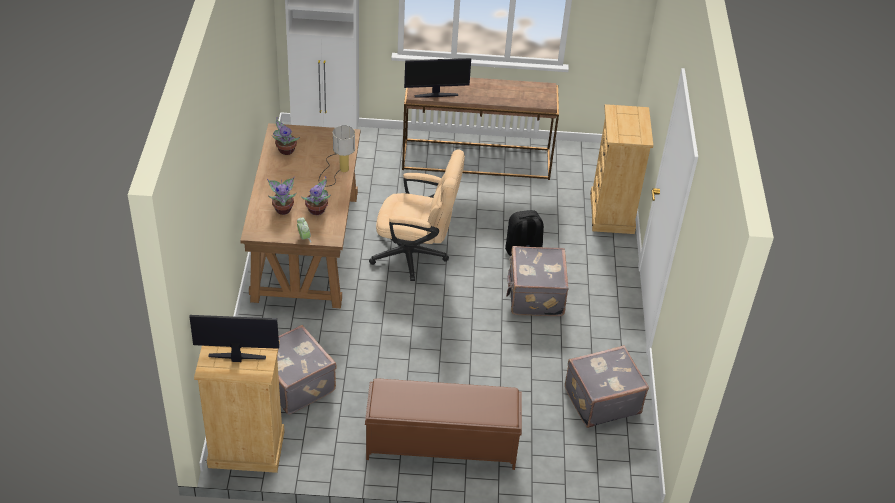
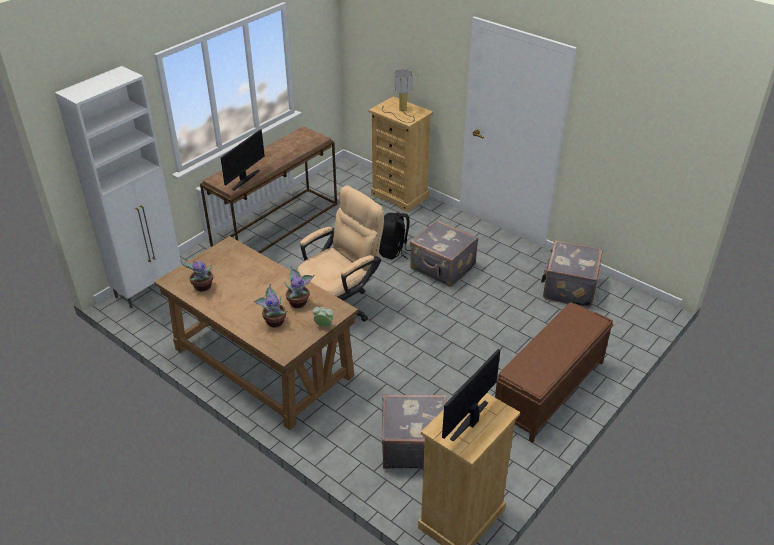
camera: 50 degrees left, 5 degrees down
table lamp [319,125,355,187] -> table lamp moved to [382,69,415,123]

